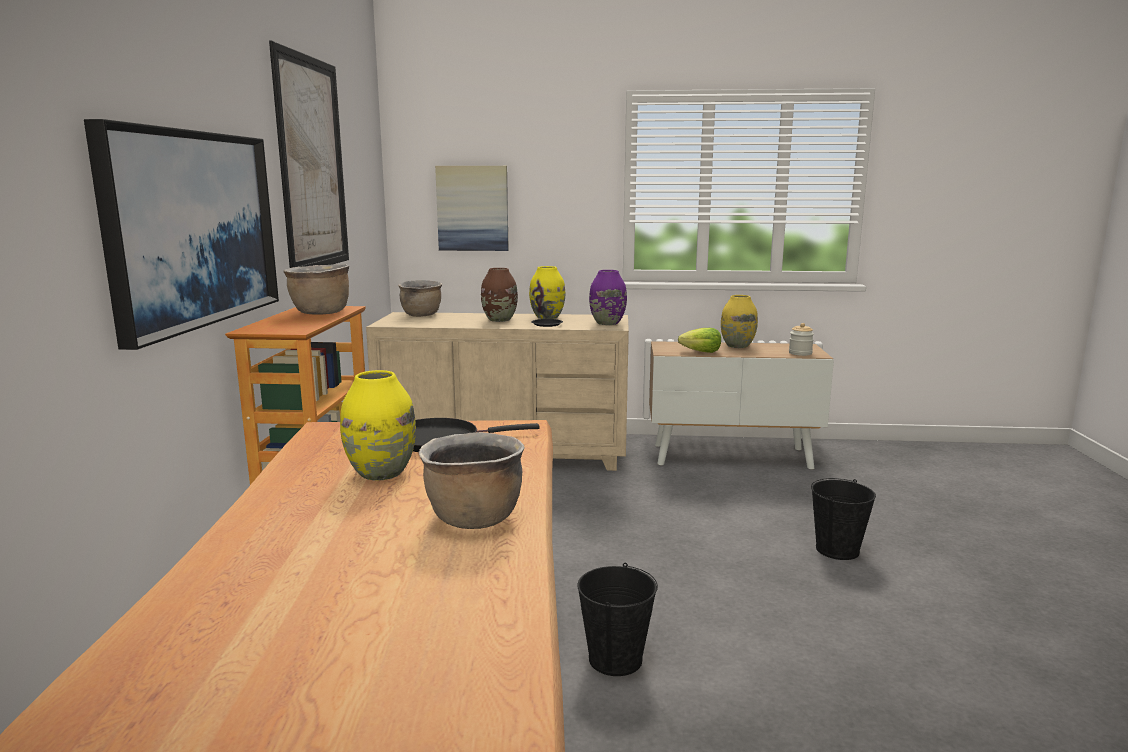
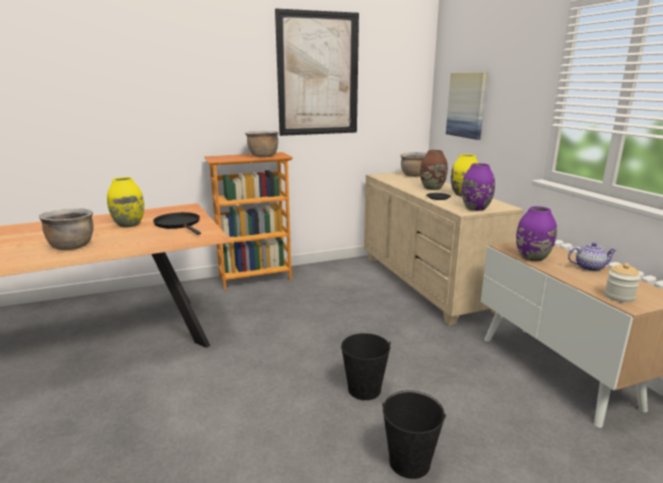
camera: 65 degrees right, 5 degrees up
picture [84,119,279,350] -> none
black bucket [577,563,658,676] -> black bucket moved to [341,333,391,400]
lettuce [678,328,721,353] -> purple vase [516,206,557,261]
yellow vase [721,295,758,348] -> teapot [568,242,617,271]

